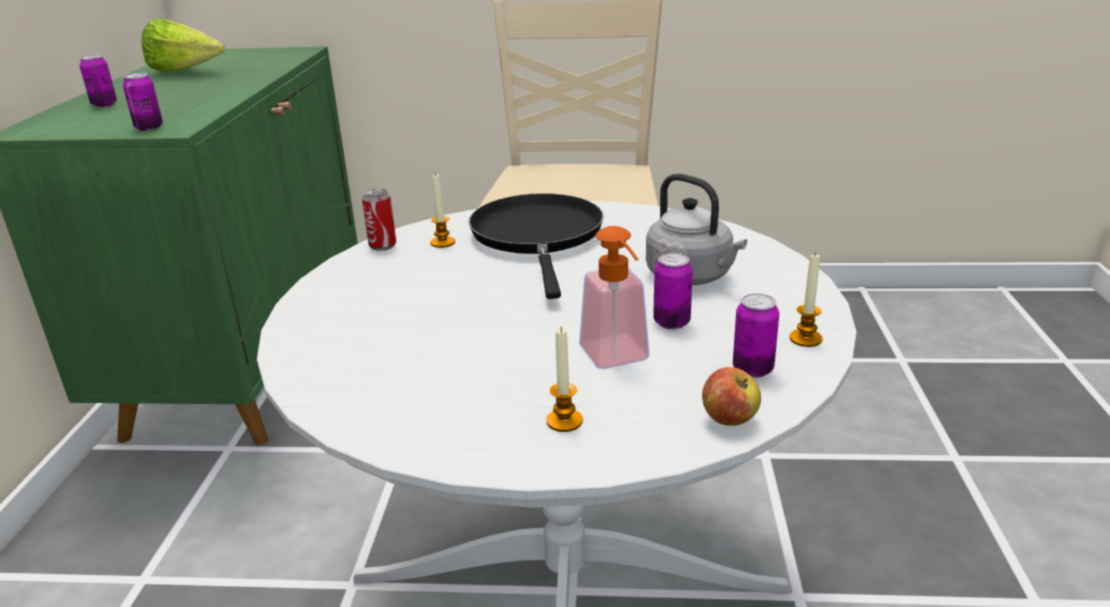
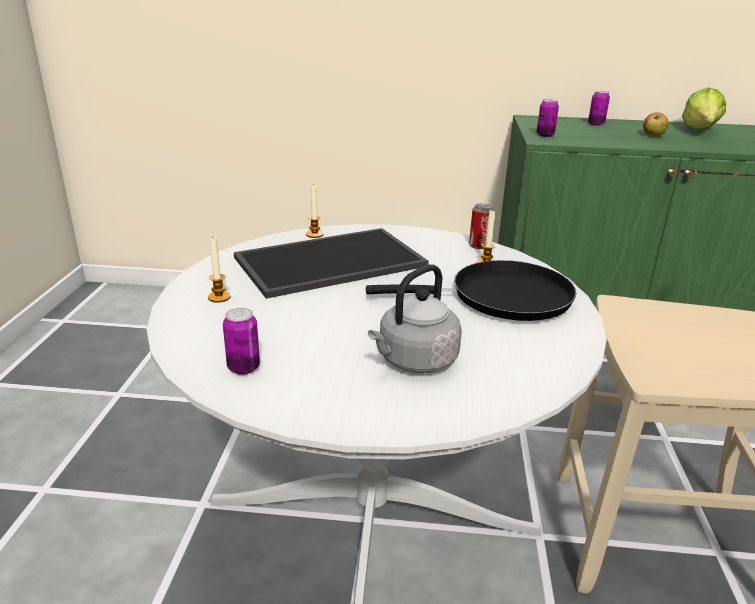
camera: 90 degrees right, 0 degrees up
soap dispenser [579,226,650,369] -> none
can [653,253,693,329] -> none
apple [702,367,761,426] -> apple moved to [643,112,669,137]
candle [789,252,823,347] -> candle moved to [306,185,324,238]
none -> tray [234,228,429,299]

